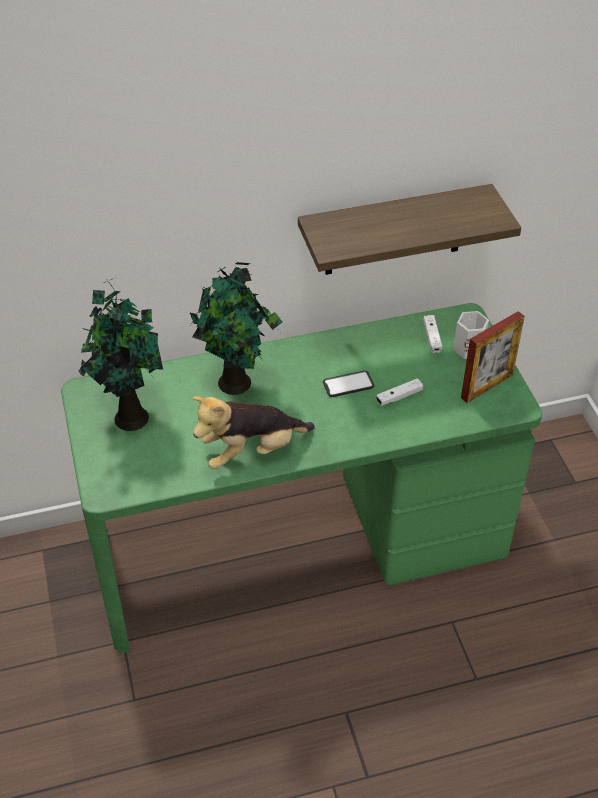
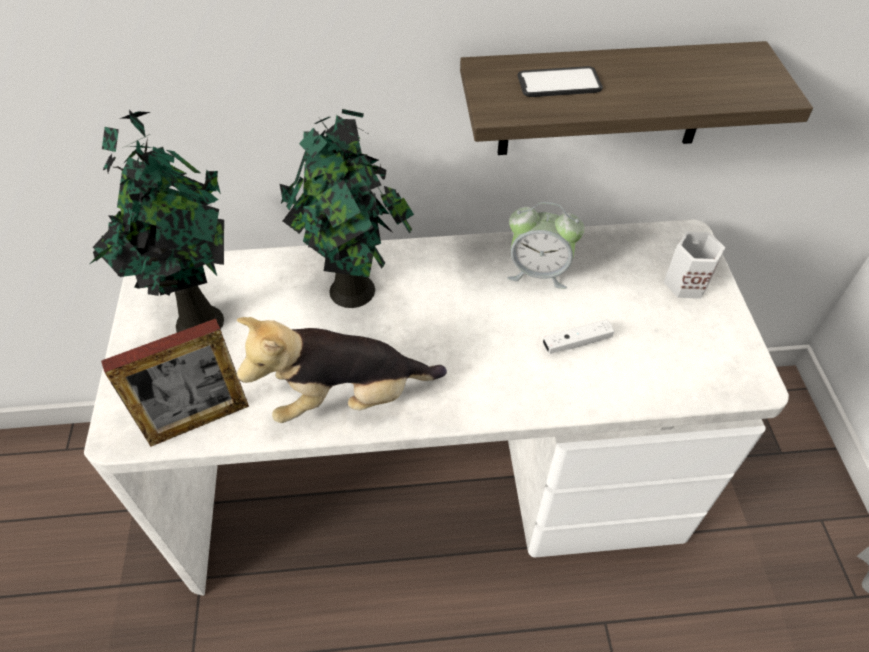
camera: 10 degrees right, 5 degrees up
green desk [61,303,542,653] -> white desk [84,219,789,596]
phone [323,371,374,397] -> phone moved to [517,66,603,97]
white game controller [423,315,442,353] -> none
picture frame [461,311,525,403] -> picture frame moved to [101,319,249,446]
none -> alarm clock [507,202,584,289]

